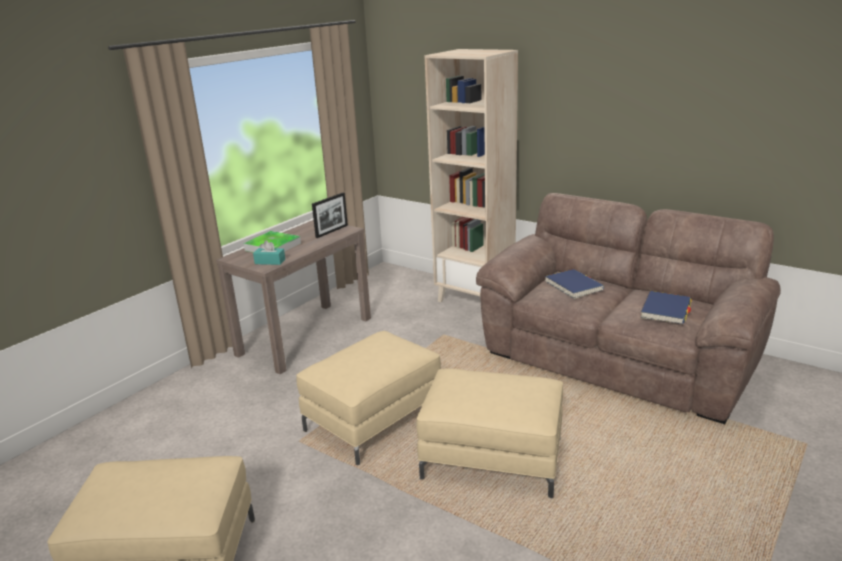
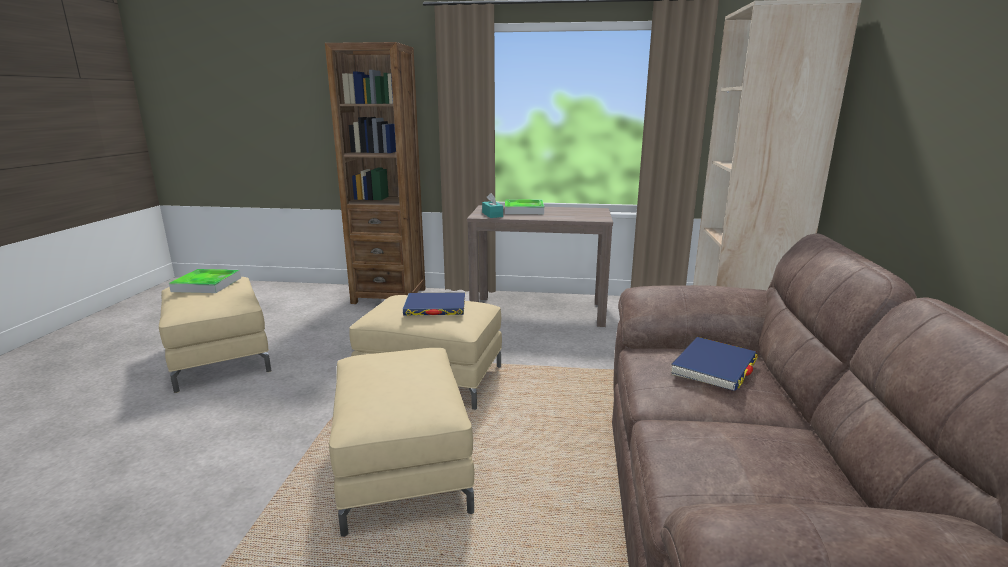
camera: 60 degrees right, 5 degrees down
picture frame [312,193,348,238] -> none
blue book [641,291,692,324] -> blue book moved to [403,292,465,316]
none -> tray [169,269,241,293]
none -> brown bookcase [325,42,426,304]

